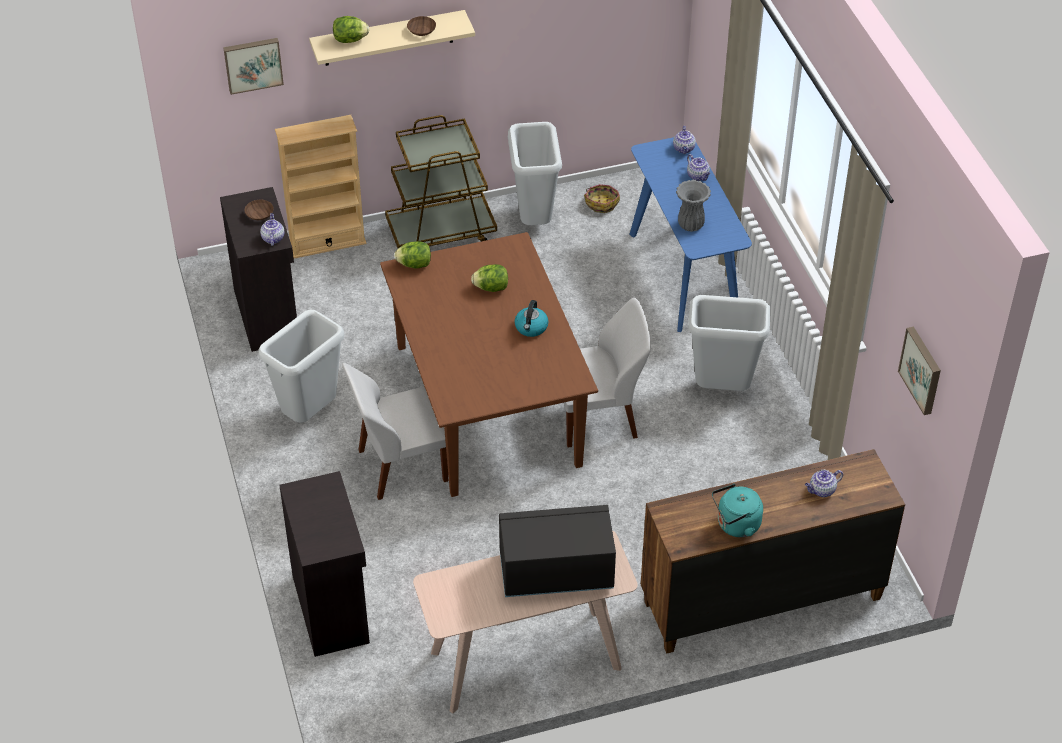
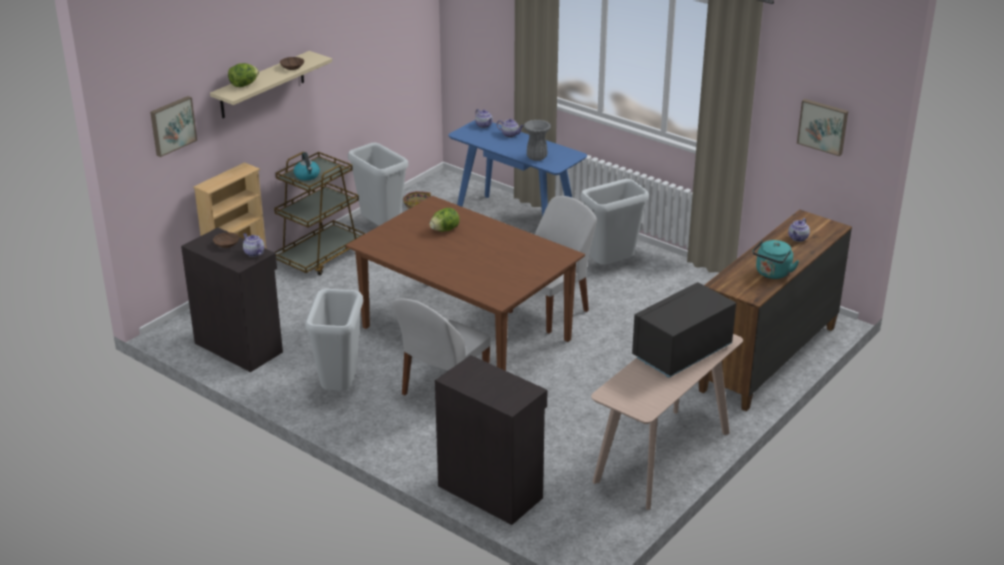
camera: 35 degrees left, 15 degrees down
lettuce [394,241,431,269] -> none
kettle [515,300,549,337] -> kettle moved to [293,152,320,180]

